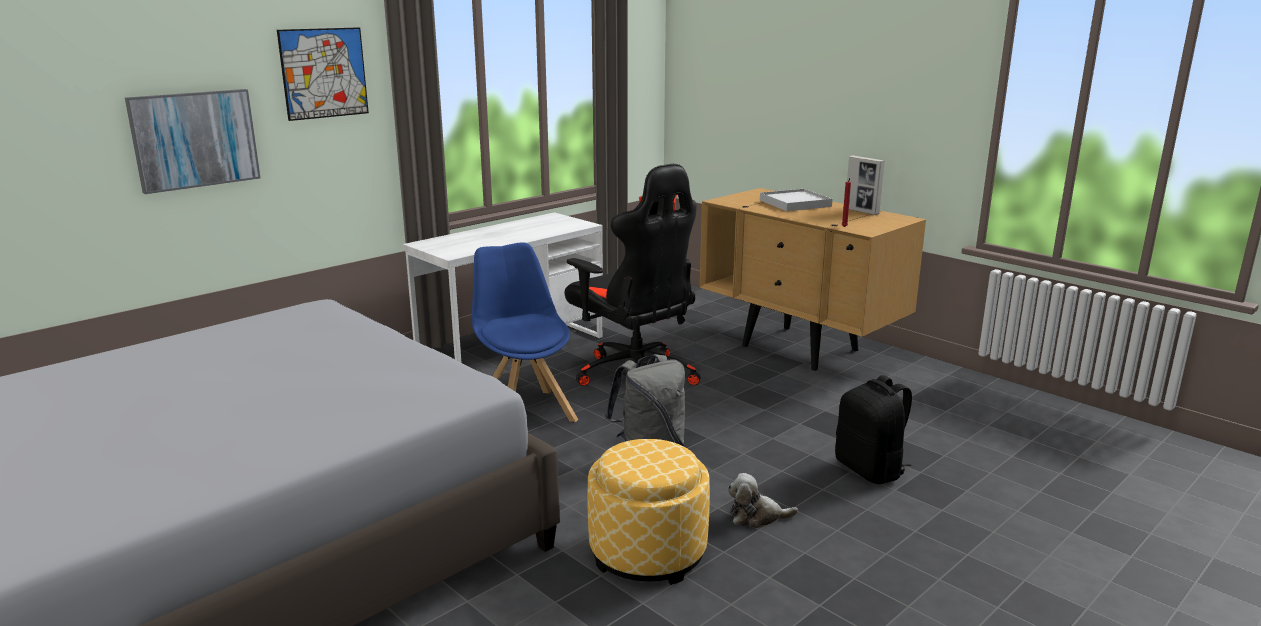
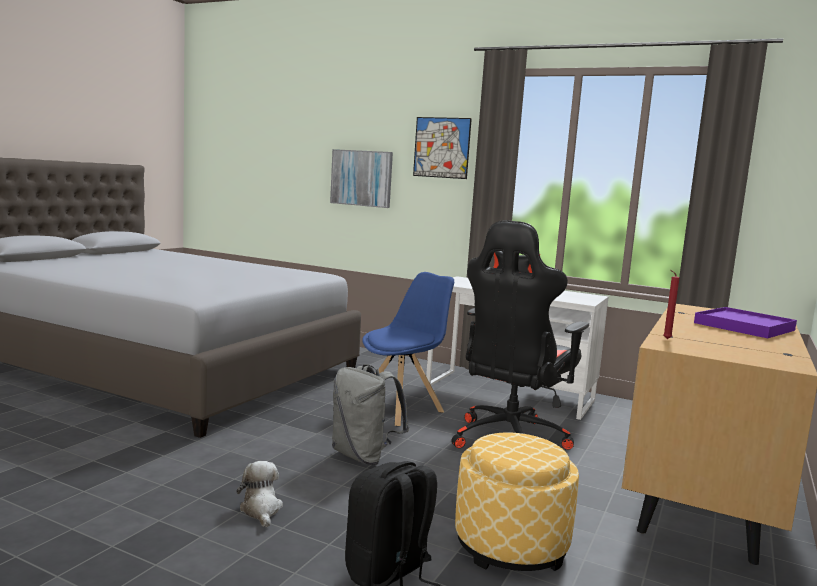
camera: 70 degrees right, 10 degrees down
ottoman [588,439,710,585] -> ottoman moved to [455,432,579,571]
white tray [760,189,833,211] -> purple tray [694,307,797,338]
picture frame [847,155,885,215] -> none

